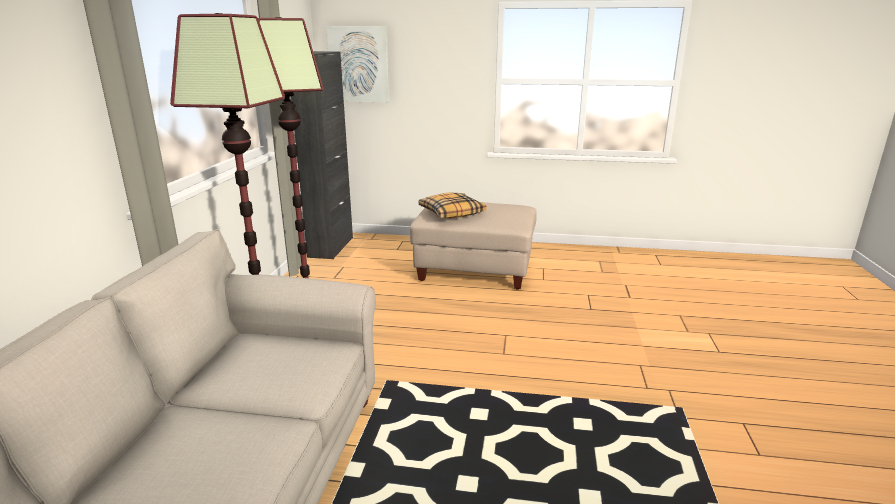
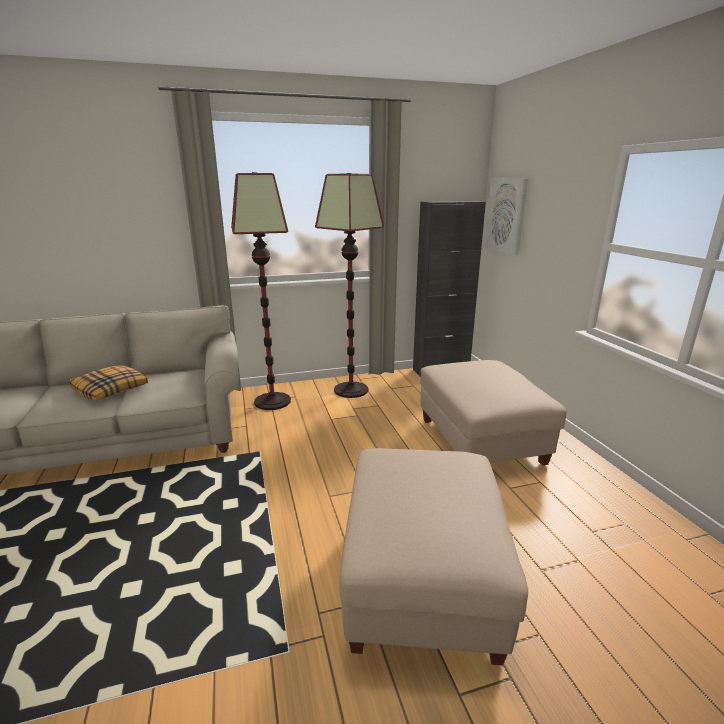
camera: 65 degrees right, 0 degrees up
pillow [419,193,486,218] -> pillow moved to [69,365,148,401]
none -> beige ottoman [339,448,528,665]

